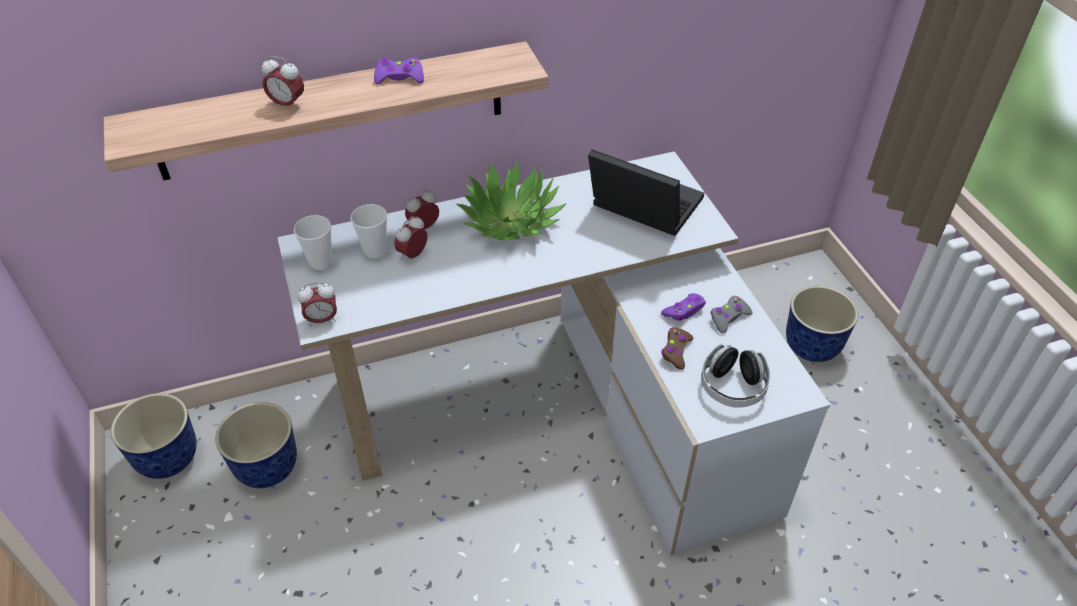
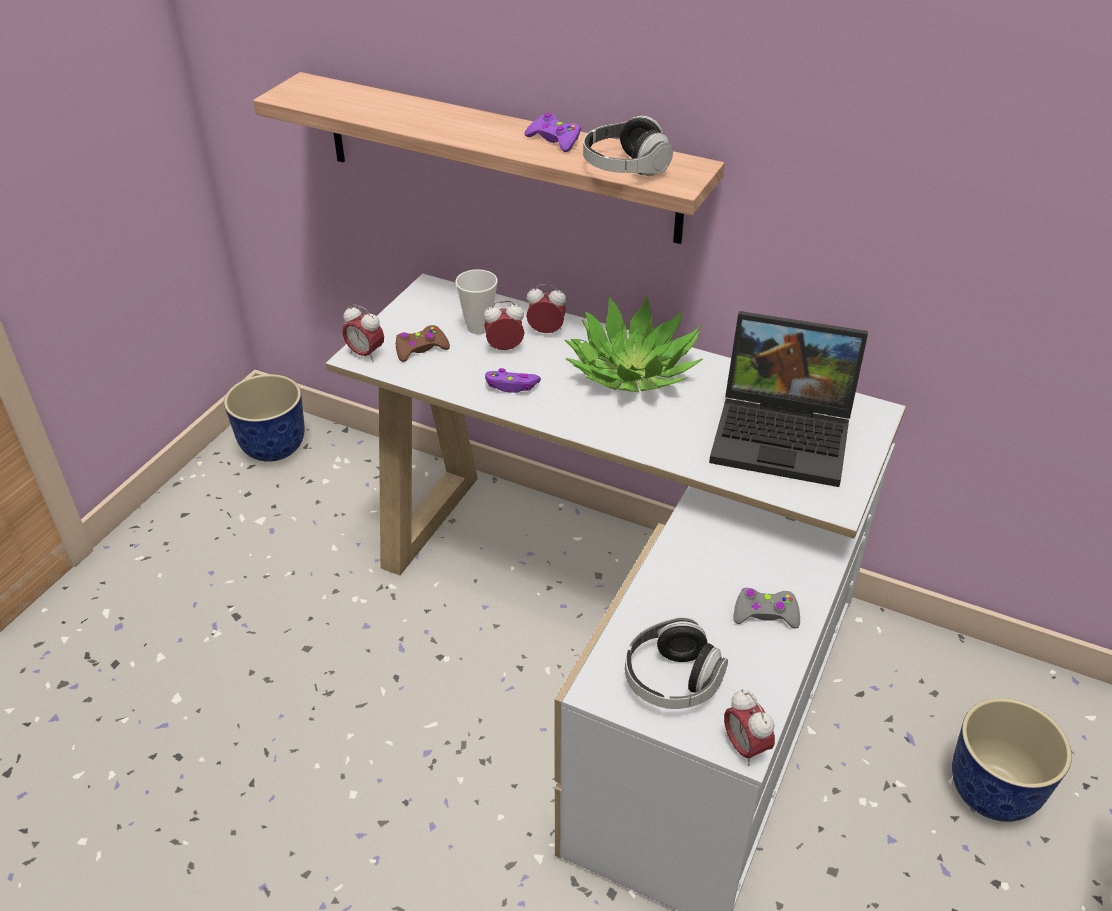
camera: 45 degrees right, 5 degrees down
planter [215,402,297,488] -> none
alarm clock [262,56,304,111] -> alarm clock moved to [724,689,775,766]
cup [294,215,332,270] -> none
laptop [588,149,704,236] -> laptop turned 120 degrees clockwise [709,311,868,487]
purple game controller [661,293,706,321] -> purple game controller moved to [485,368,541,393]
brown game controller [661,327,693,370] -> brown game controller moved to [396,325,450,362]
none -> headphones [583,116,673,176]

